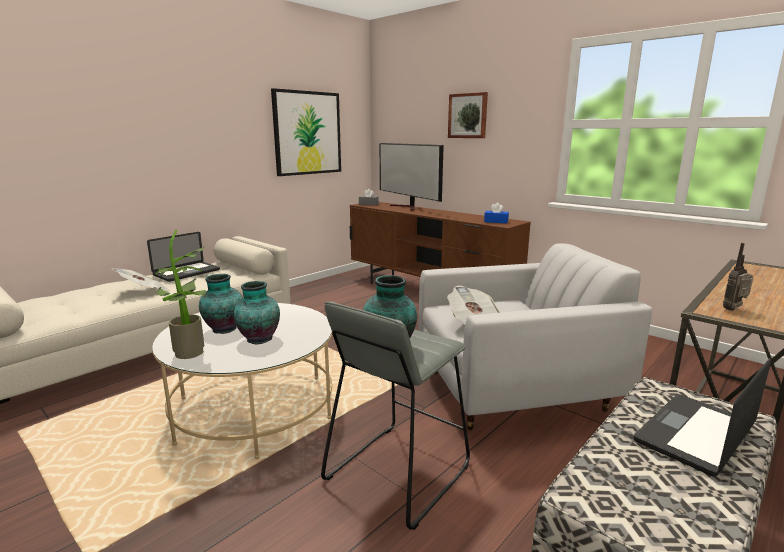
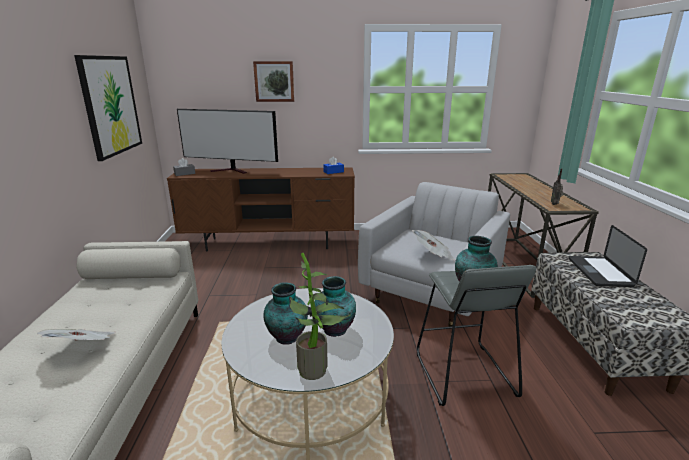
camera: 45 degrees left, 5 degrees up
laptop [147,232,220,282] -> none

